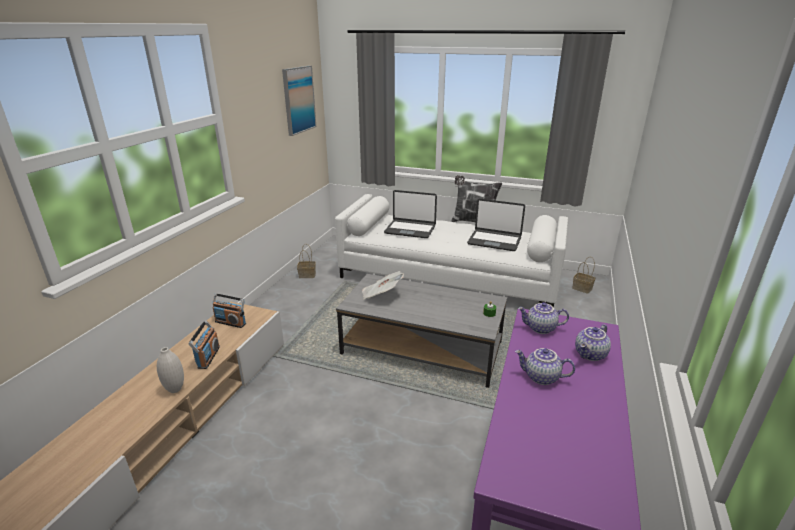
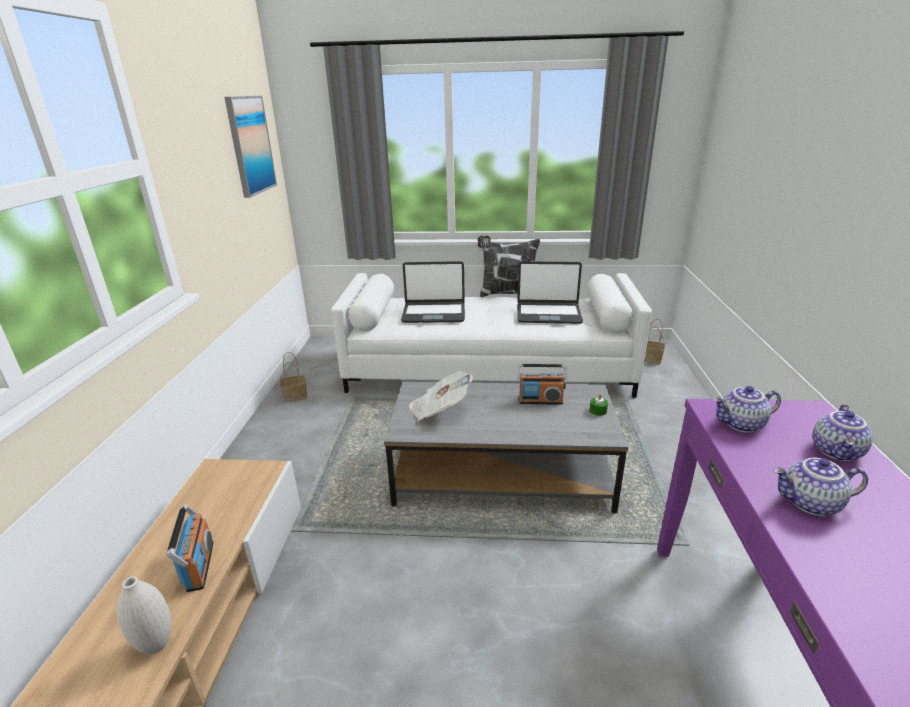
camera: 15 degrees left, 0 degrees up
radio [212,294,246,328] -> radio moved to [518,364,567,405]

